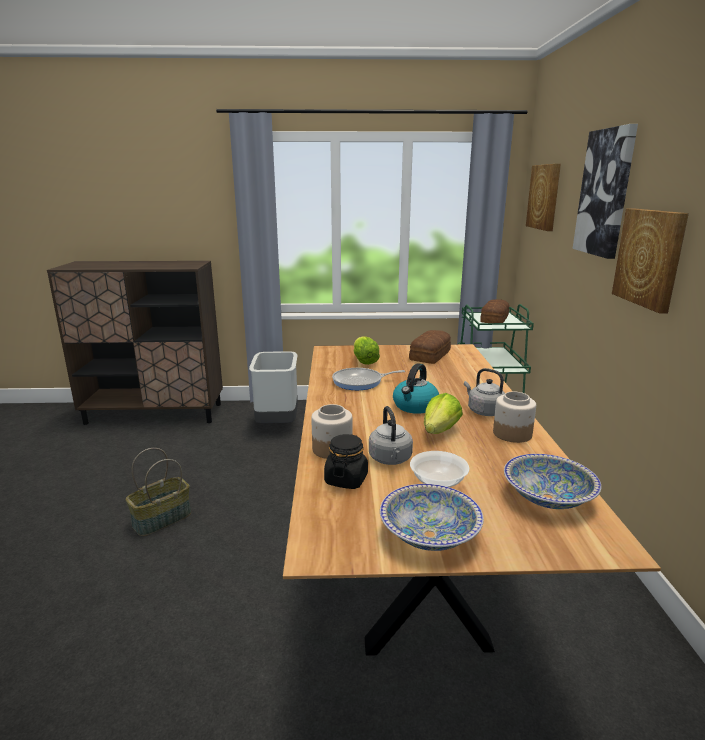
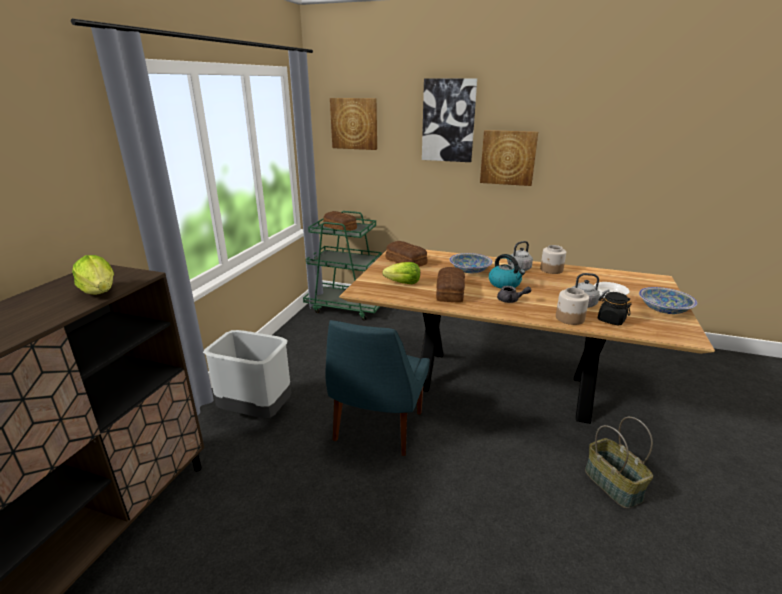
camera: 70 degrees left, 5 degrees up
basket [126,448,191,536] -> basket moved to [585,417,653,508]
frying pan [332,368,405,390] -> bread [436,267,465,303]
lettuce [424,393,463,434] -> lettuce moved to [72,255,114,295]
bowl [504,454,601,509] -> bowl moved to [449,253,492,273]
none -> blue chair [326,320,430,456]
none -> grey teapot [497,286,531,303]

